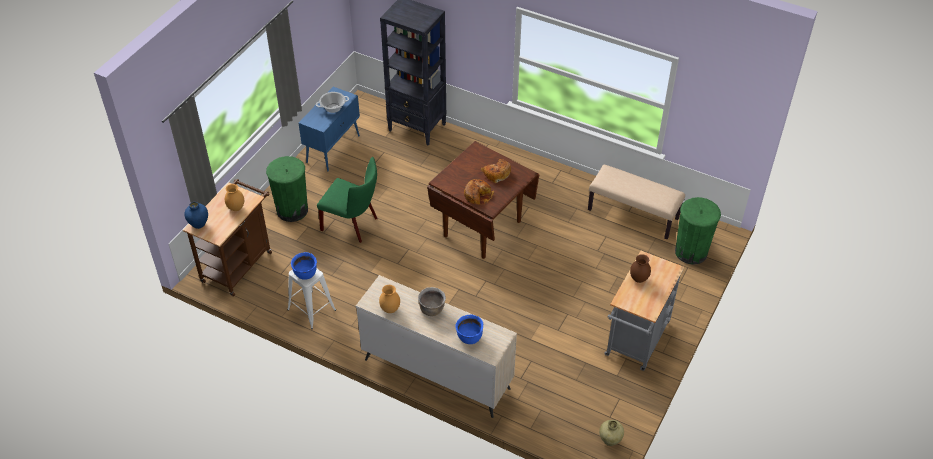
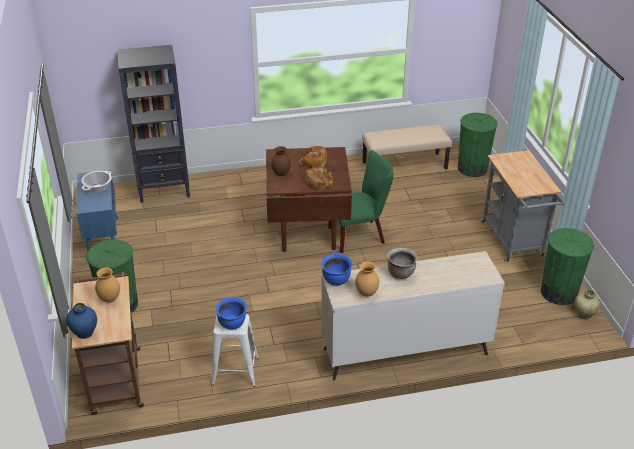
camera: 40 degrees left, 10 degrees down
green chair [317,157,378,243] -> green chair moved to [328,150,393,253]
blue cooking pot [456,314,483,344] -> blue cooking pot moved to [321,254,352,286]
brown vase [630,254,651,283] -> brown vase moved to [271,146,291,176]
none -> green trash can [541,228,594,305]

